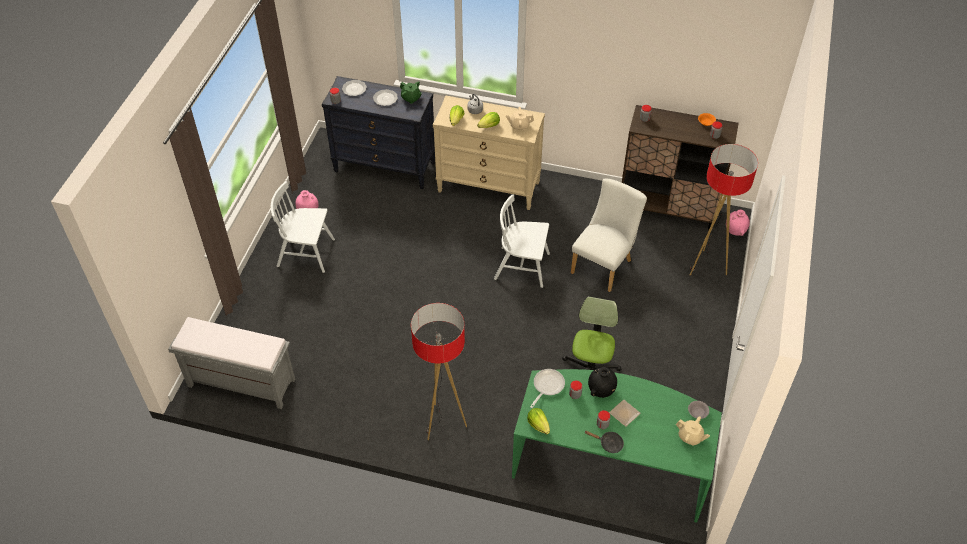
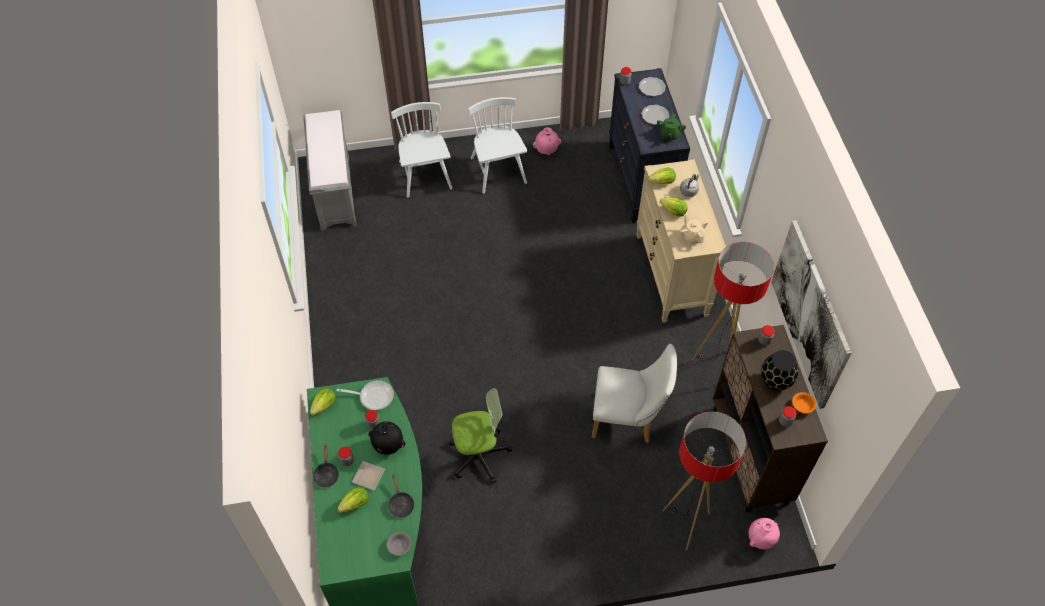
camera: 65 degrees right, 5 degrees up
floor lamp [411,303,467,440] -> floor lamp moved to [691,242,774,361]
white chair [494,194,550,288] -> white chair moved to [391,102,453,198]
beige teapot [676,416,710,446] -> none
none -> lettuce [337,487,368,513]
none -> black frying pan [388,475,414,518]
none -> black vase [761,350,799,391]
none -> picture [771,220,852,409]

